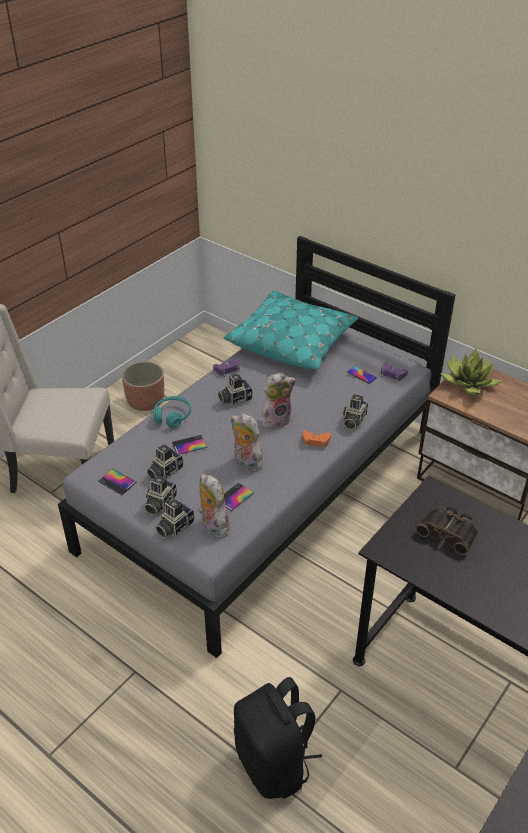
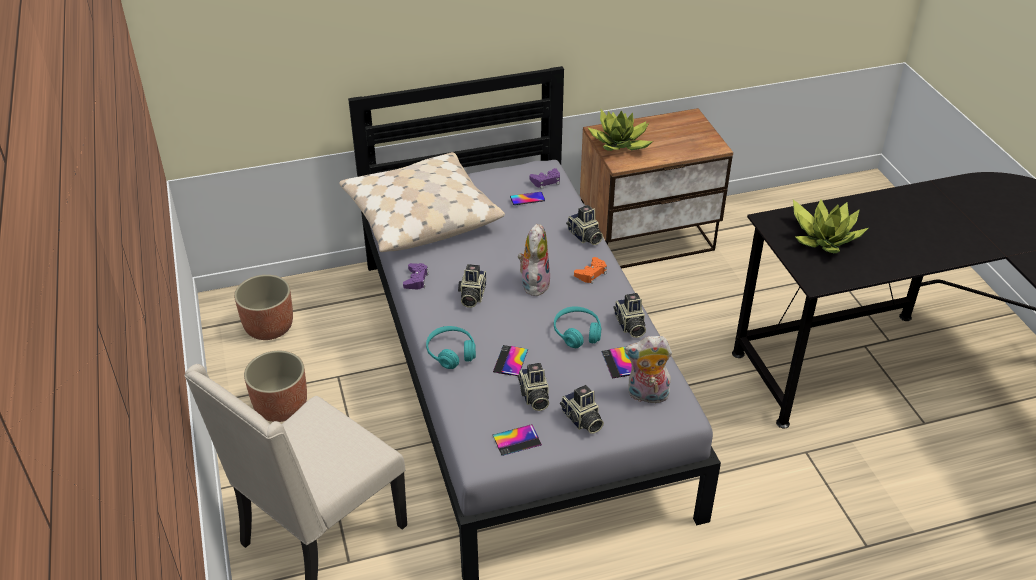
camera: 55 degrees left, 0 degrees up
camera [155,499,194,538] -> camera moved to [613,293,646,338]
turquoise pillow [224,291,358,370] -> beige pillow [339,152,505,252]
plush toy [231,413,263,472] -> turquoise headphones [554,306,601,348]
black backpack [234,677,322,799] -> none
binoculars [416,506,478,555] -> potted plant [793,199,868,253]
none -> planter [234,275,293,340]

